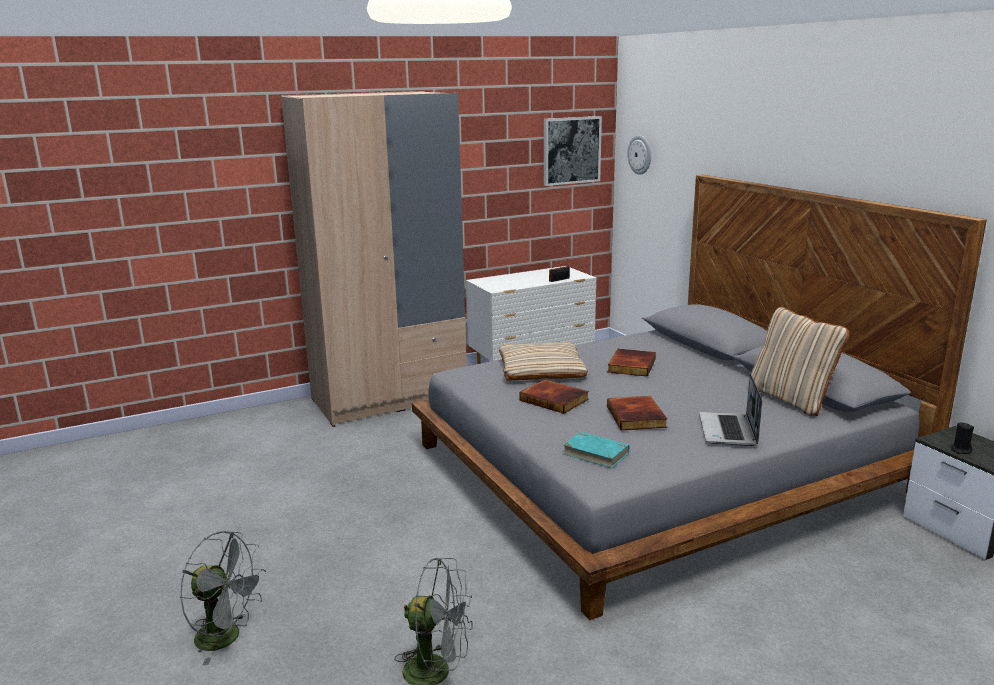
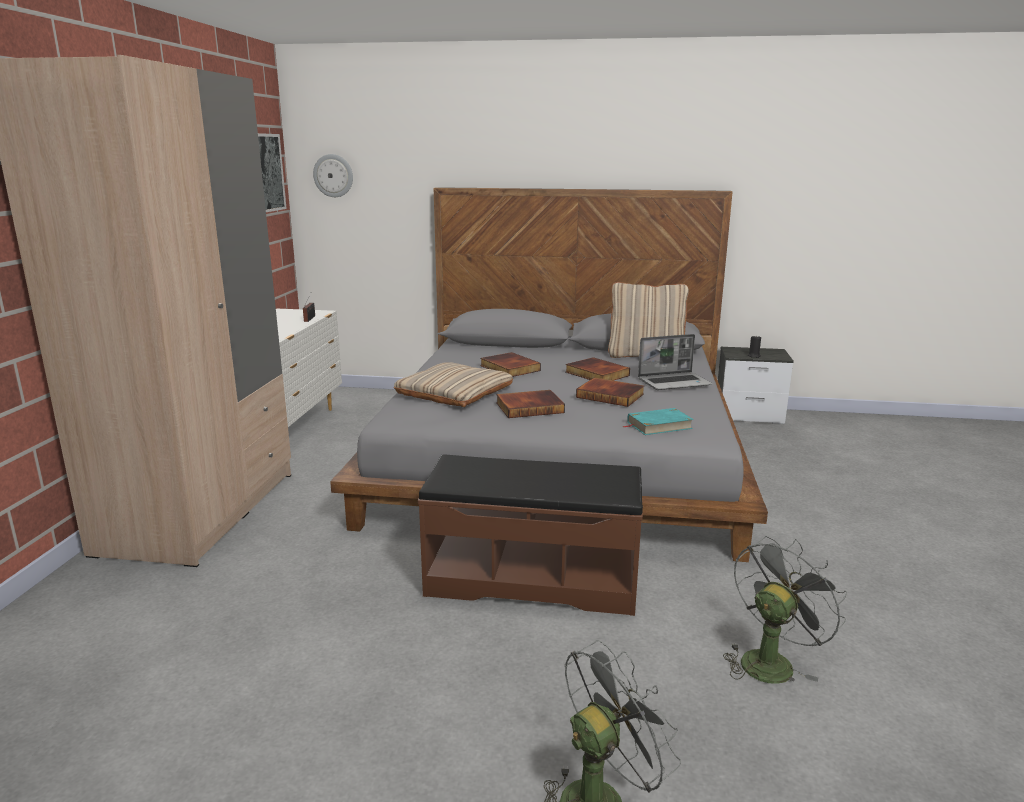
camera: 55 degrees left, 0 degrees up
laptop [699,373,762,446] -> laptop turned 60 degrees counterclockwise [638,334,712,390]
none -> brown bench [418,454,643,616]
none -> book [566,357,630,381]

